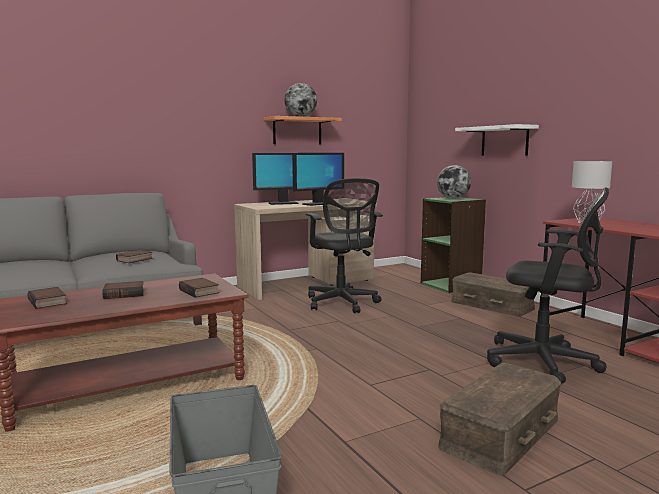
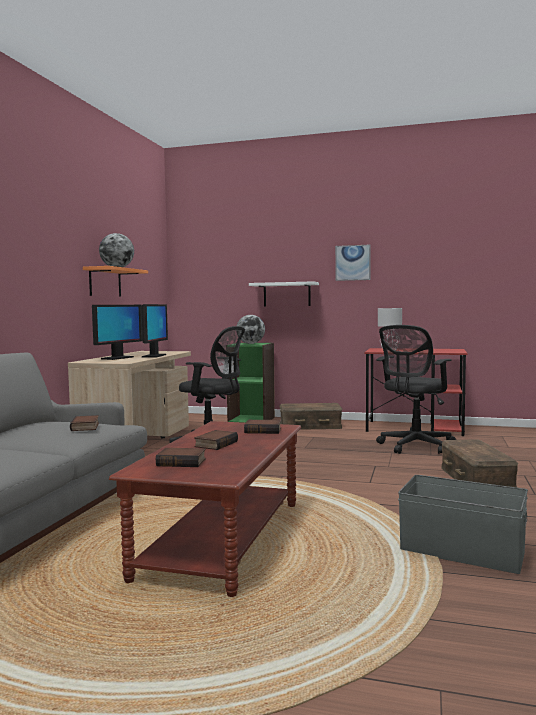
camera: 45 degrees left, 5 degrees down
black office chair [487,187,609,385] -> black office chair turned 150 degrees clockwise [376,325,456,454]
none -> picture [335,245,371,281]

